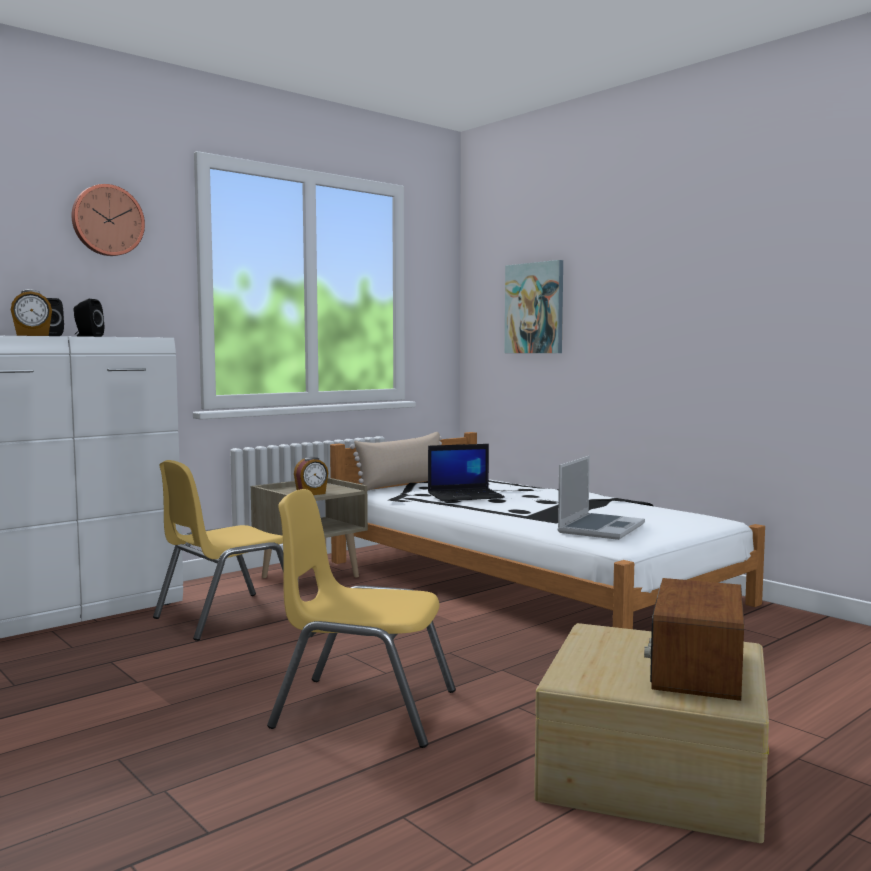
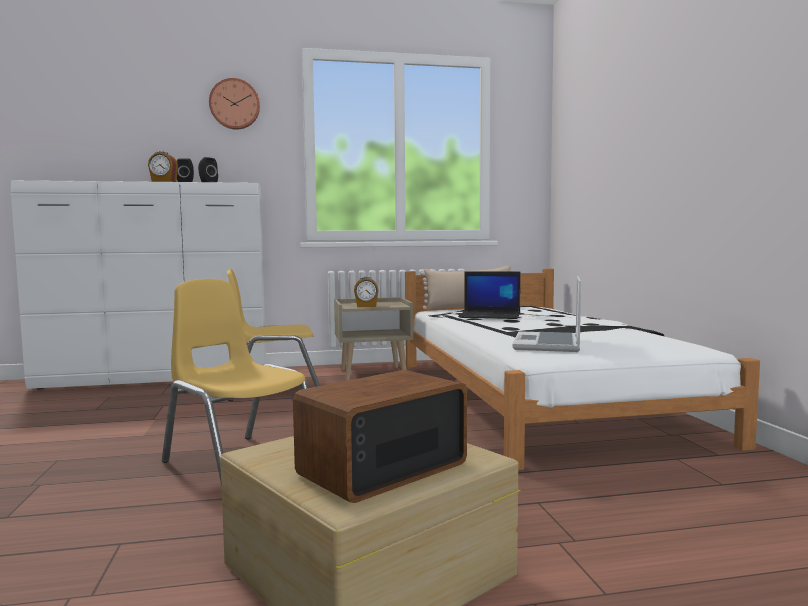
camera: 30 degrees right, 0 degrees up
picture [505,260,563,353] -> none
laptop [557,456,645,540] -> laptop turned 135 degrees clockwise [512,276,581,352]

